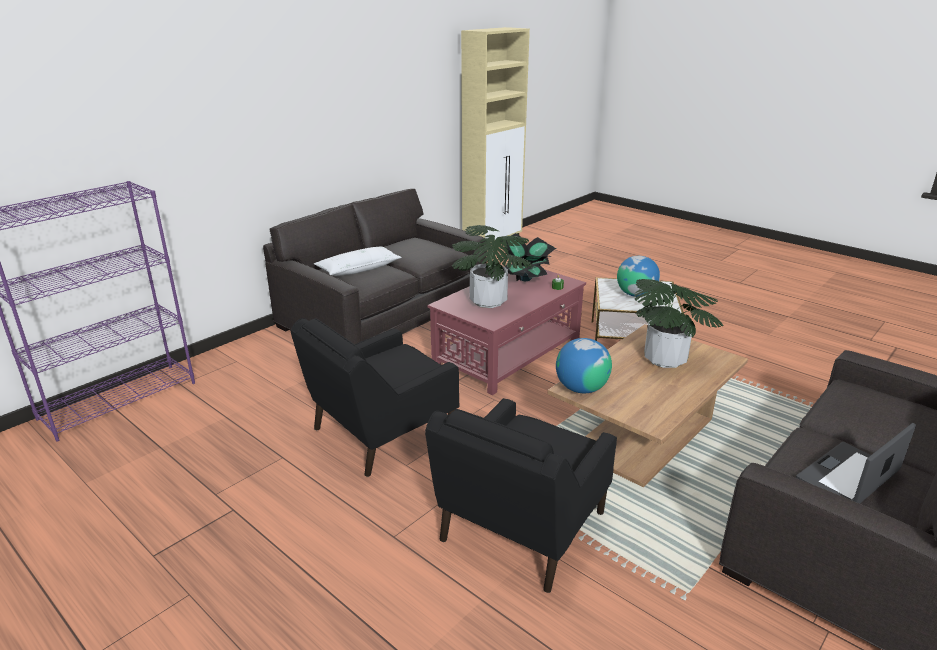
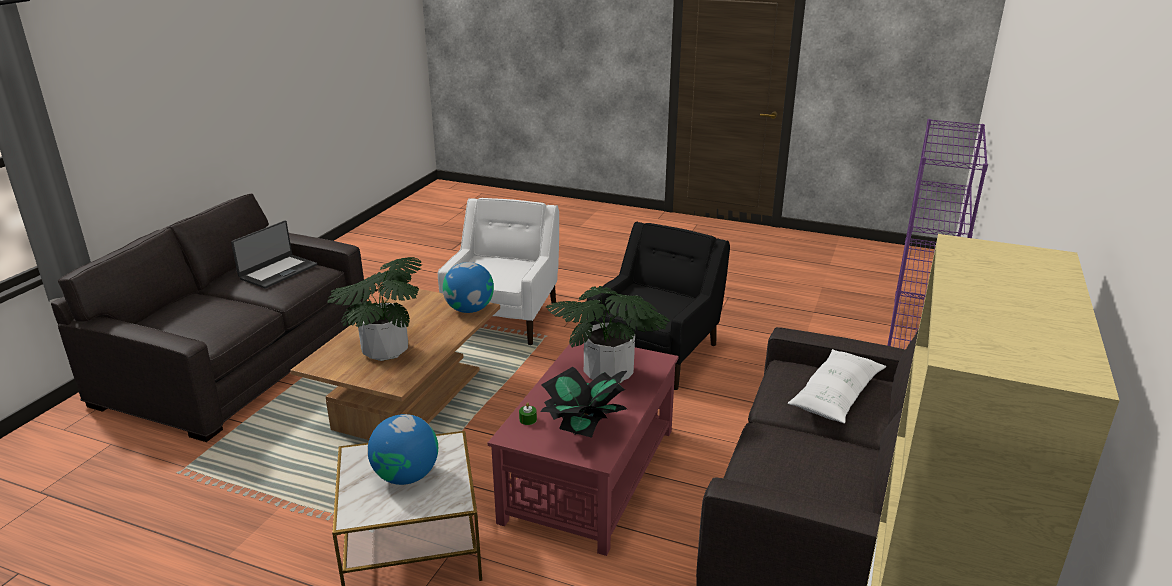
camera: 160 degrees right, 0 degrees up
black armchair [425,398,617,593] -> white armchair [438,198,559,345]

